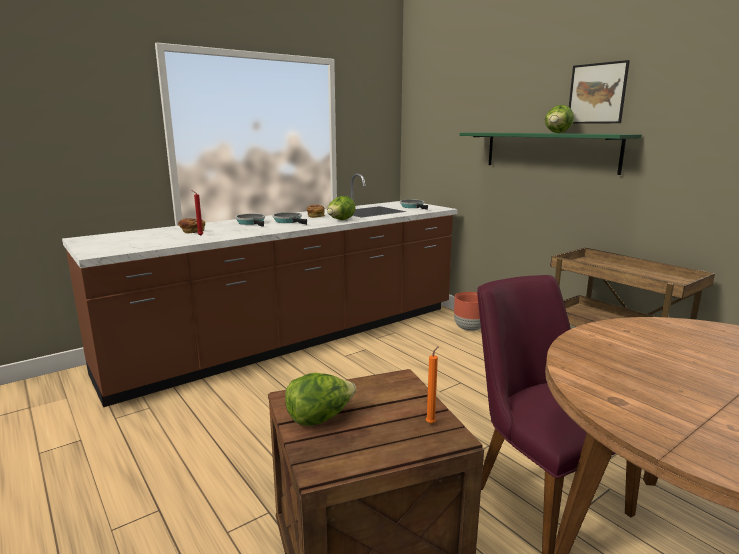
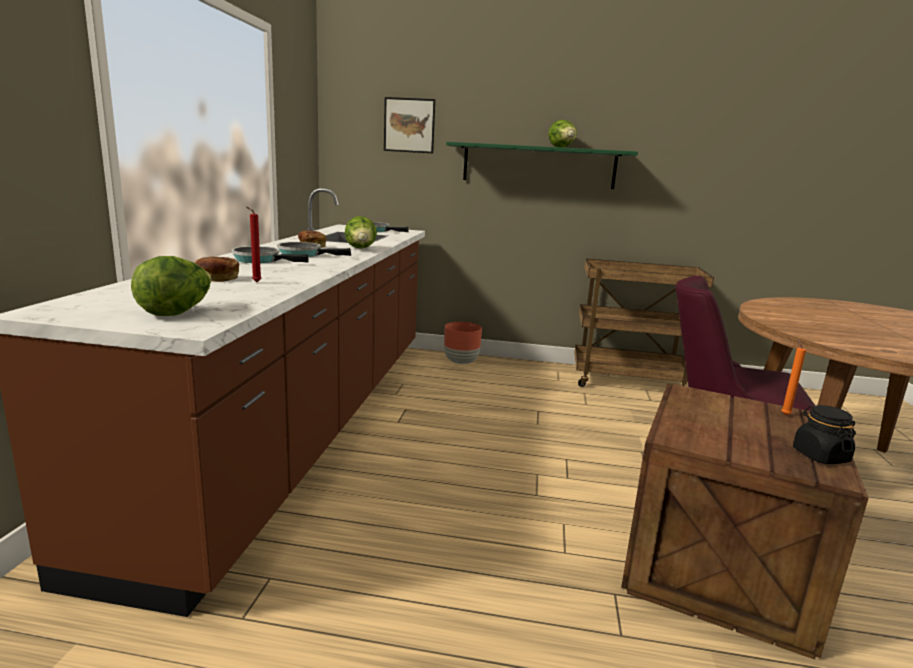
camera: 45 degrees left, 0 degrees up
lettuce [285,373,356,426] -> lettuce moved to [131,256,211,316]
picture [569,60,630,124] -> picture moved to [384,97,435,153]
none -> black jar [793,405,856,464]

